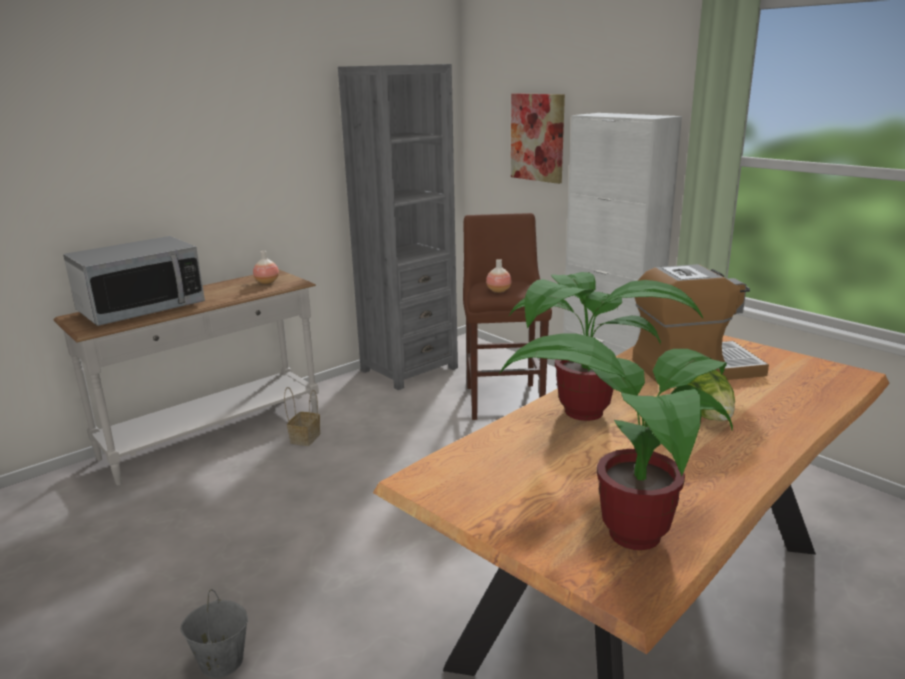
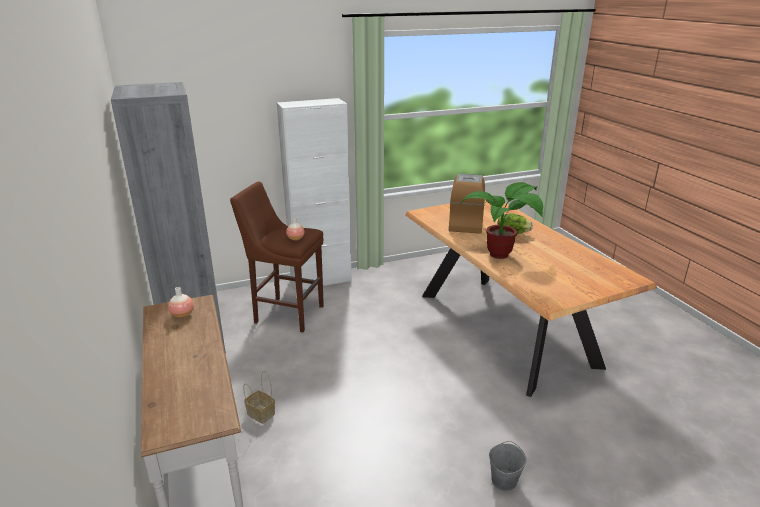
camera: 70 degrees left, 5 degrees up
microwave [63,236,205,326] -> none
potted plant [499,333,733,550] -> none
picture [511,93,565,184] -> none

